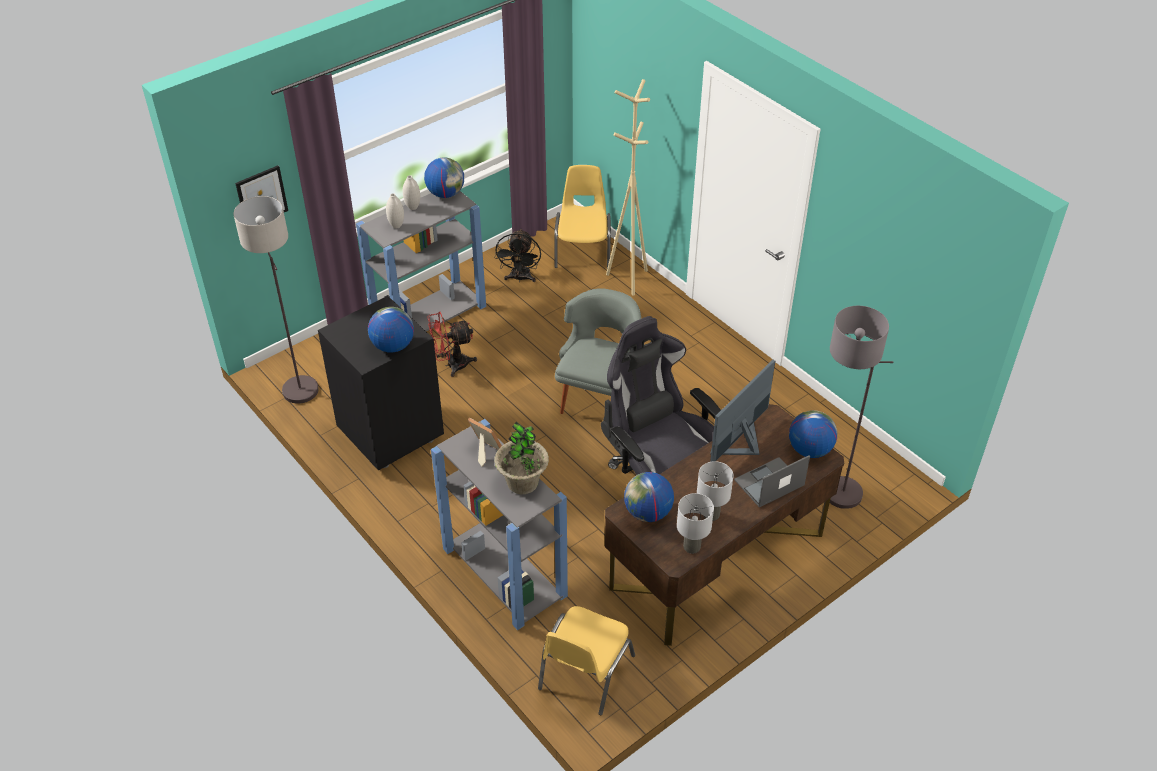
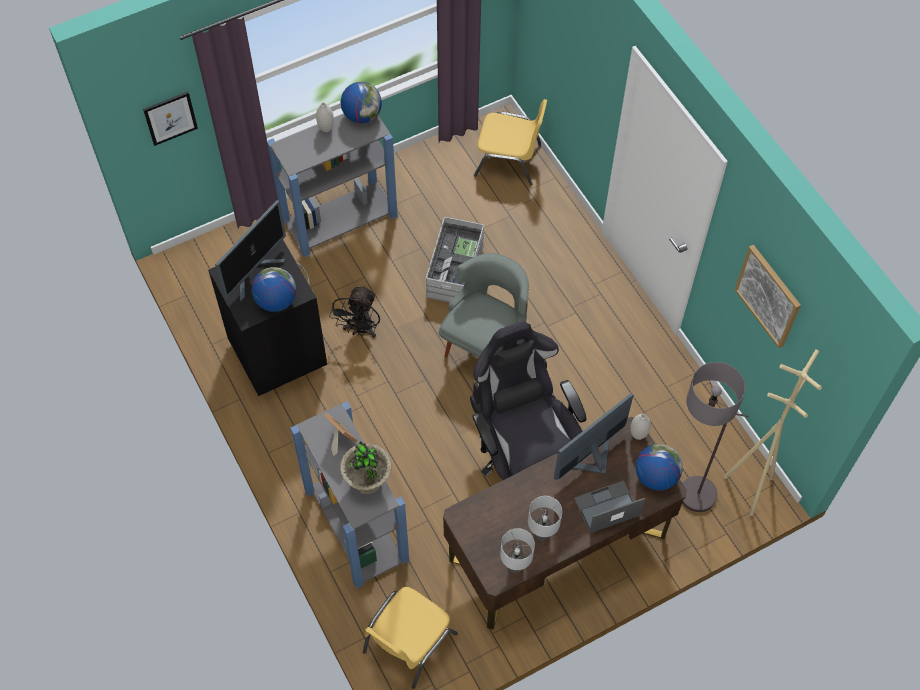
camera: 10 degrees right, 15 degrees up
grey floor lamp [234,196,319,404] -> none
white vase [386,193,404,228] -> white vase moved to [630,414,651,440]
red fan [428,312,477,377] -> none
black fan [495,229,541,283] -> black fan moved to [329,285,380,338]
yellow chair [554,165,611,268] -> yellow chair turned 90 degrees clockwise [474,99,547,185]
beige clothes rack [606,79,650,295] -> beige clothes rack moved to [724,349,822,516]
globe [624,472,674,522] -> none
none -> monitor [215,200,286,301]
none -> grey storage box [426,217,485,303]
none -> picture [735,245,801,348]

